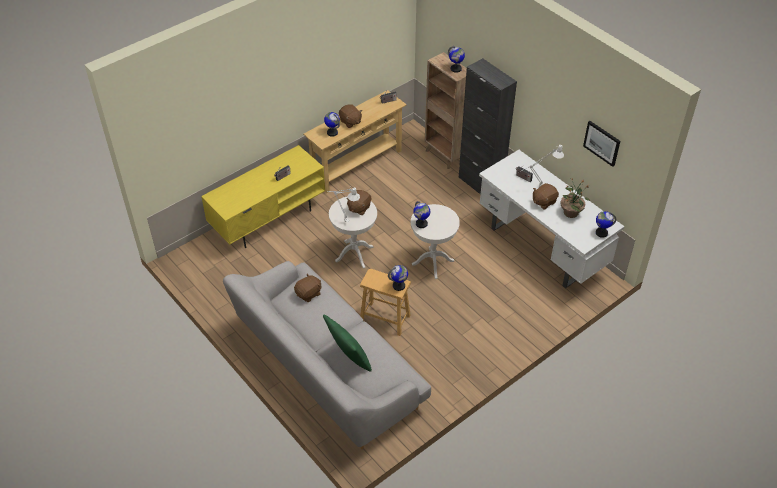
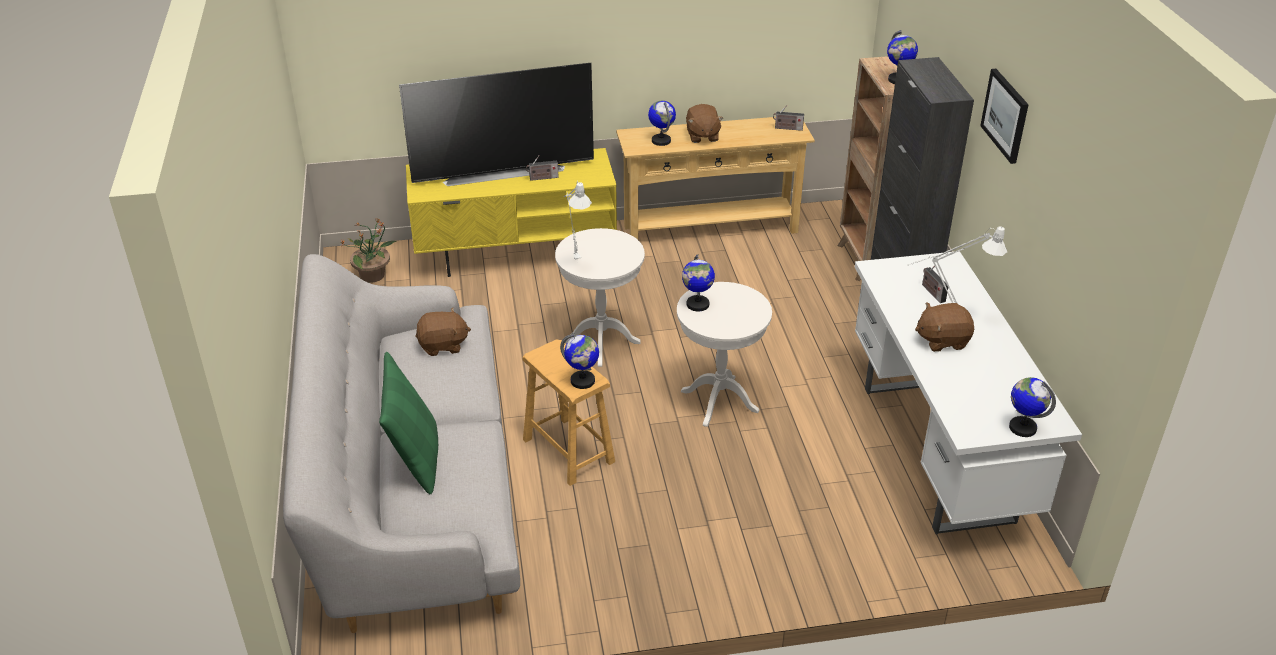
camera: 30 degrees right, 10 degrees down
brown plush toy [346,190,371,215] -> none
potted plant [560,178,590,218] -> potted plant moved to [339,218,397,283]
picture [583,121,620,167] -> picture moved to [980,69,1029,164]
none -> television [399,63,594,186]

